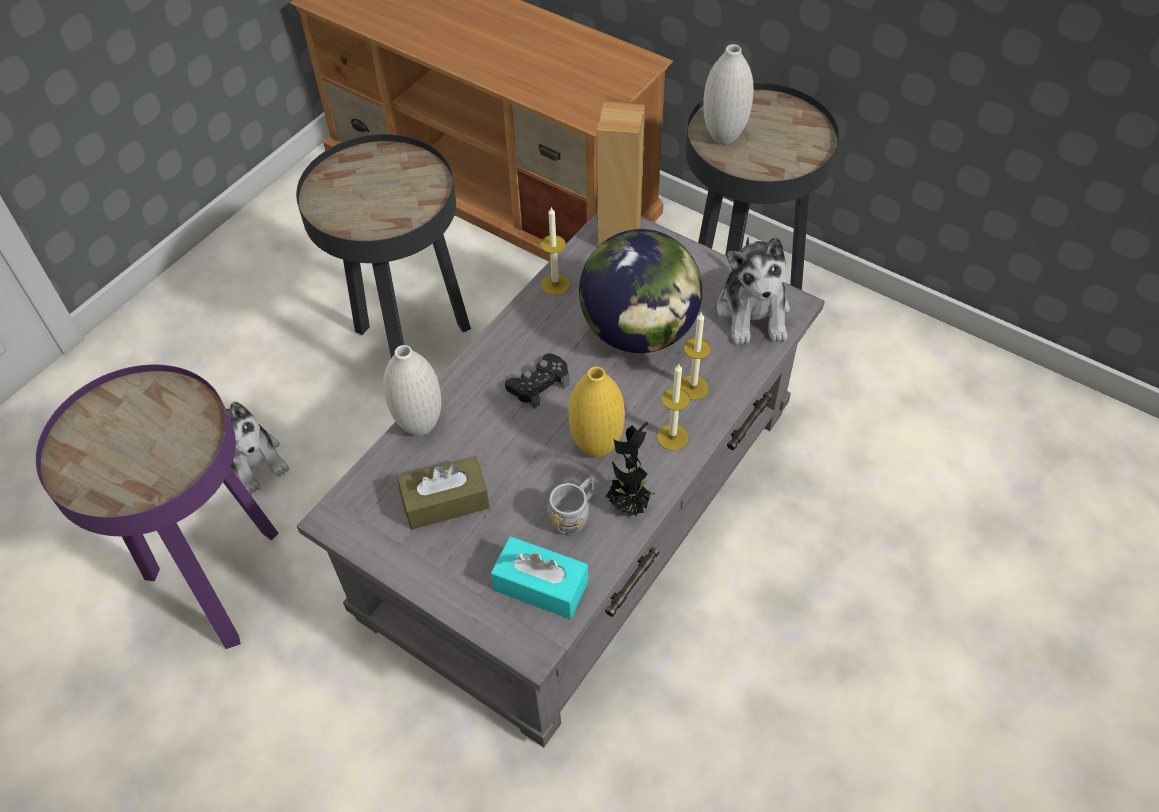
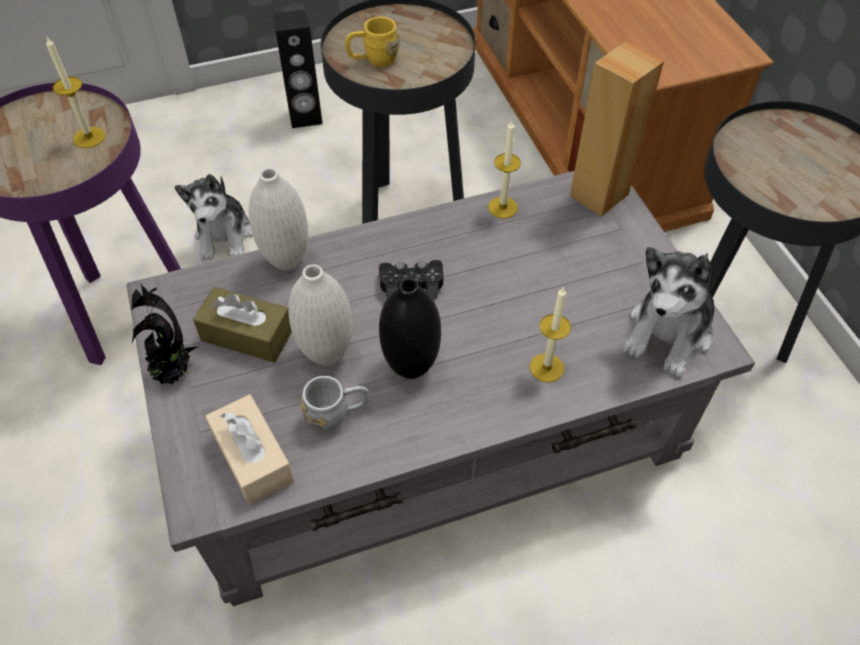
camera: 35 degrees right, 0 degrees up
turquoise tissue box [491,536,588,619] -> beige tissue box [205,394,294,505]
yellow vase [568,367,625,458] -> black vase [379,278,441,379]
globe [579,229,703,353] -> none
potted plant [606,422,655,517] -> potted plant moved to [131,283,197,384]
candle [657,364,690,450] -> candle moved to [46,37,105,148]
white vase [703,44,754,144] -> white vase moved to [288,264,352,365]
none -> black speaker [273,10,323,128]
none -> yellow mug [345,17,400,67]

